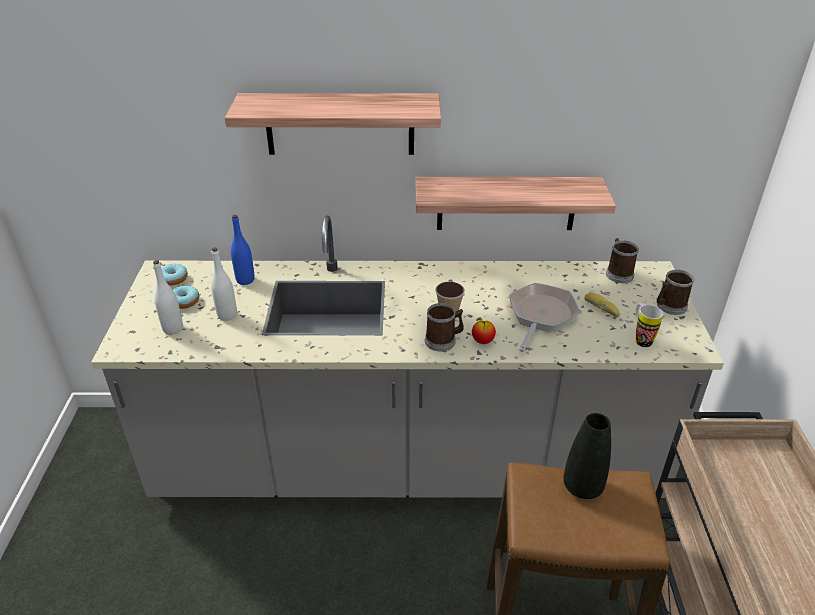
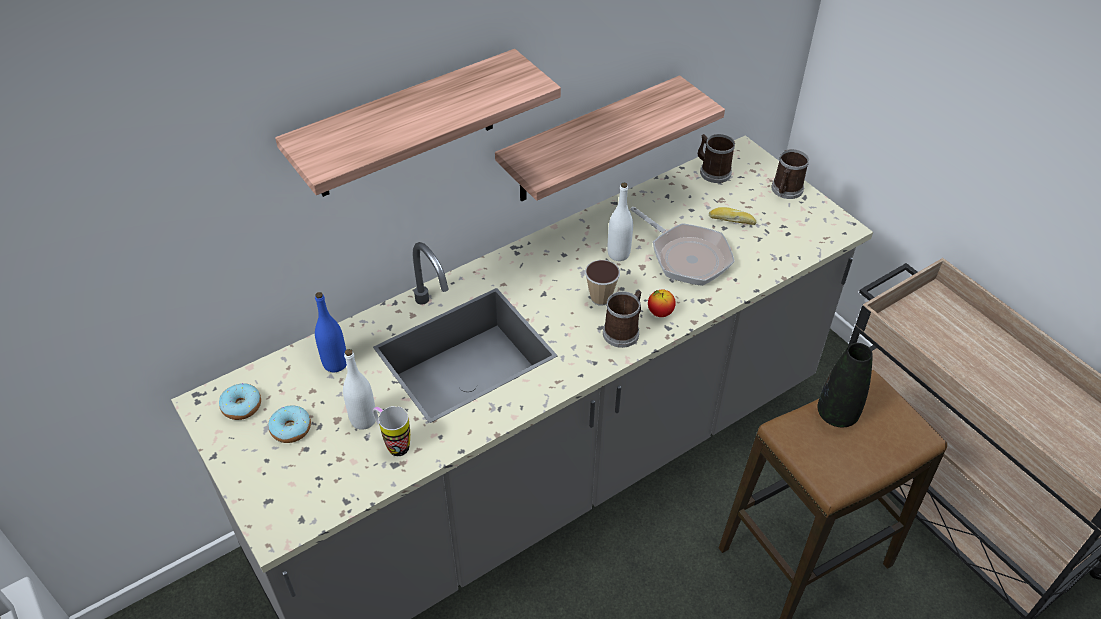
camera: 35 degrees left, 10 degrees up
white bottle [153,260,183,335] -> white bottle moved to [608,183,633,261]
frying pan [509,283,580,352] -> frying pan turned 150 degrees clockwise [630,207,735,286]
mug [635,303,663,347] -> mug moved to [373,406,410,456]

